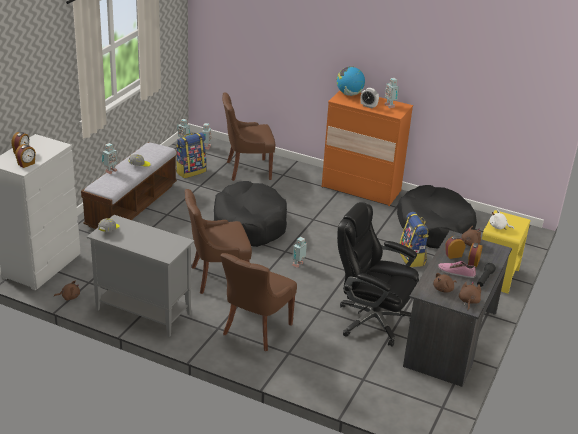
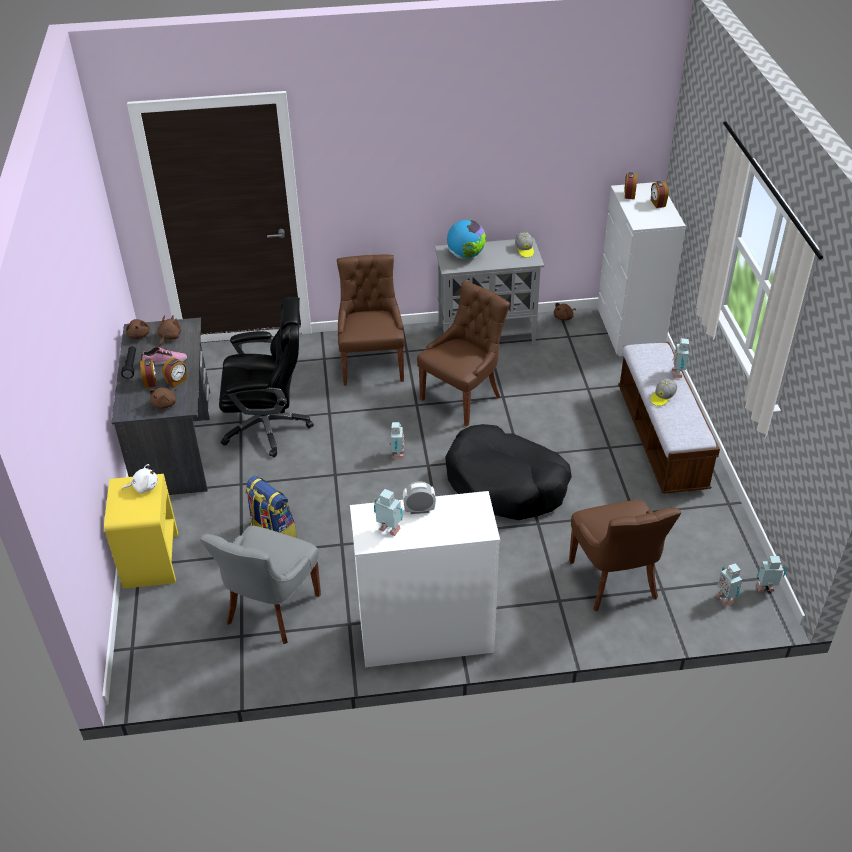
camera: 150 degrees right, 10 degrees up
backpack [176,132,207,178] -> none
brown chair [222,93,275,181] -> brown chair turned 120 degrees clockwise [569,500,681,611]
orange dresser [322,91,413,206] -> white dresser [350,491,500,667]
globe [337,66,365,96] -> globe moved to [447,220,486,259]
black dog bed [397,185,477,249] -> grey chair [200,526,321,644]

